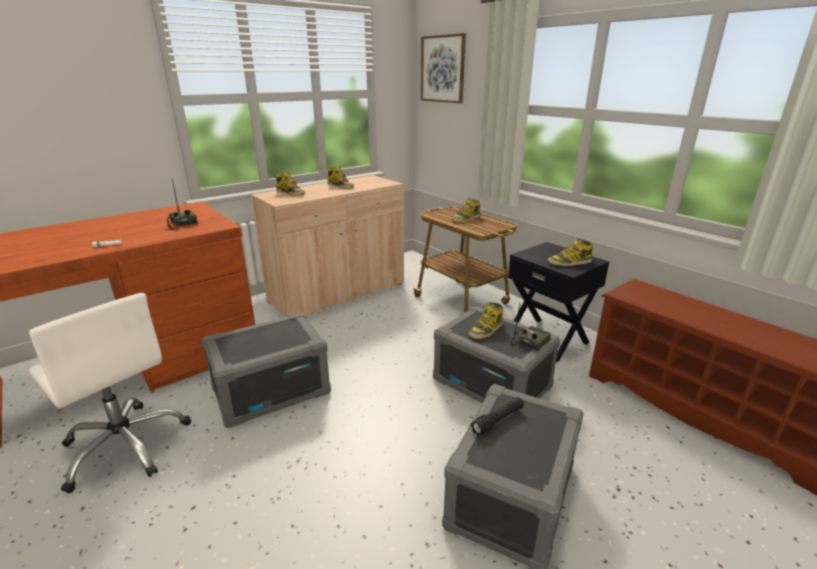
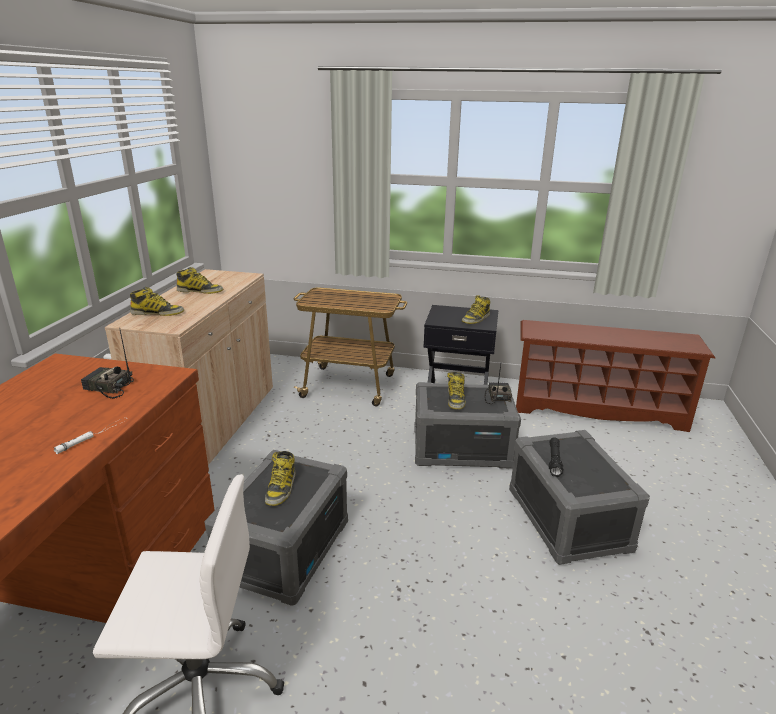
camera: 40 degrees left, 0 degrees up
picture [421,33,466,103] -> none
boot [452,198,480,222] -> boot moved to [265,451,295,506]

